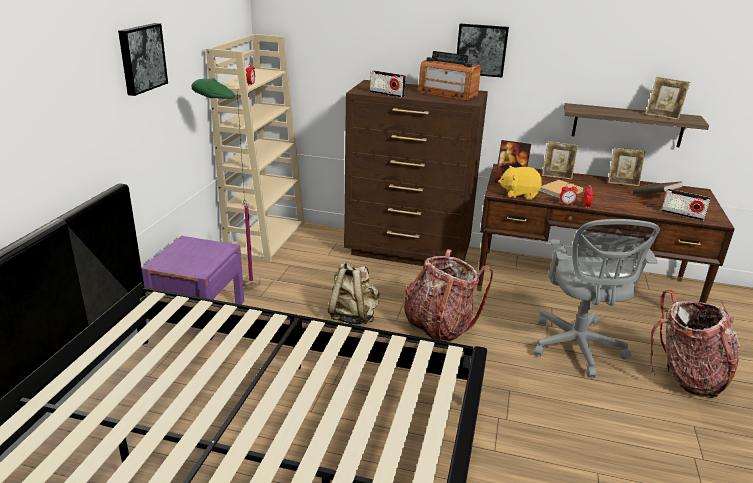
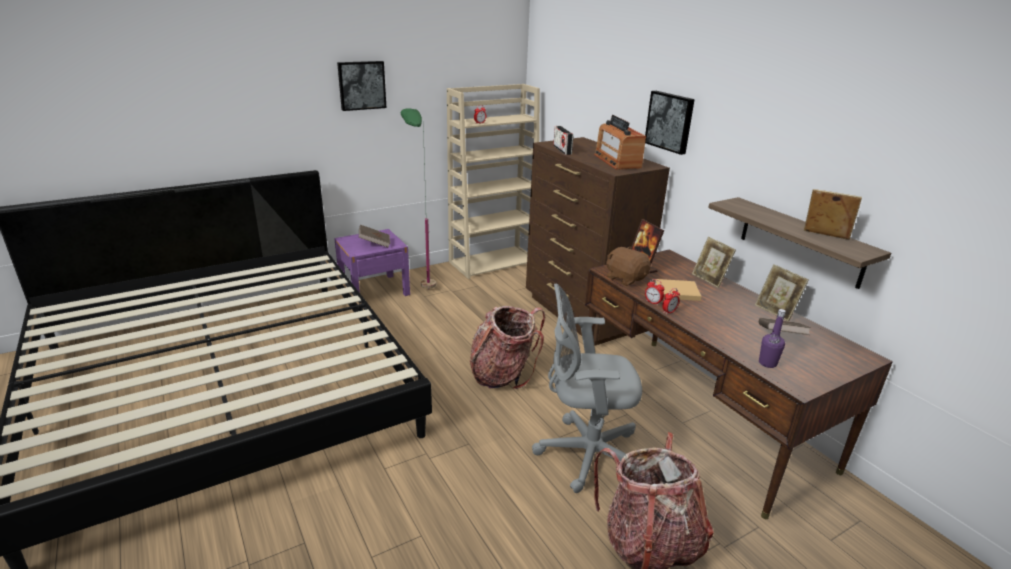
camera: 45 degrees right, 0 degrees up
beige backpack [328,262,379,325] -> none
yellow plush toy [498,166,542,199] -> brown plush toy [606,247,651,286]
grey office chair [534,219,660,378] -> grey office chair turned 45 degrees clockwise [532,283,642,493]
picture frame [645,77,690,120] -> picture frame turned 135 degrees clockwise [804,189,862,240]
radio [661,189,711,221] -> purple bottle [759,309,786,368]
none -> brown book [359,225,390,248]

